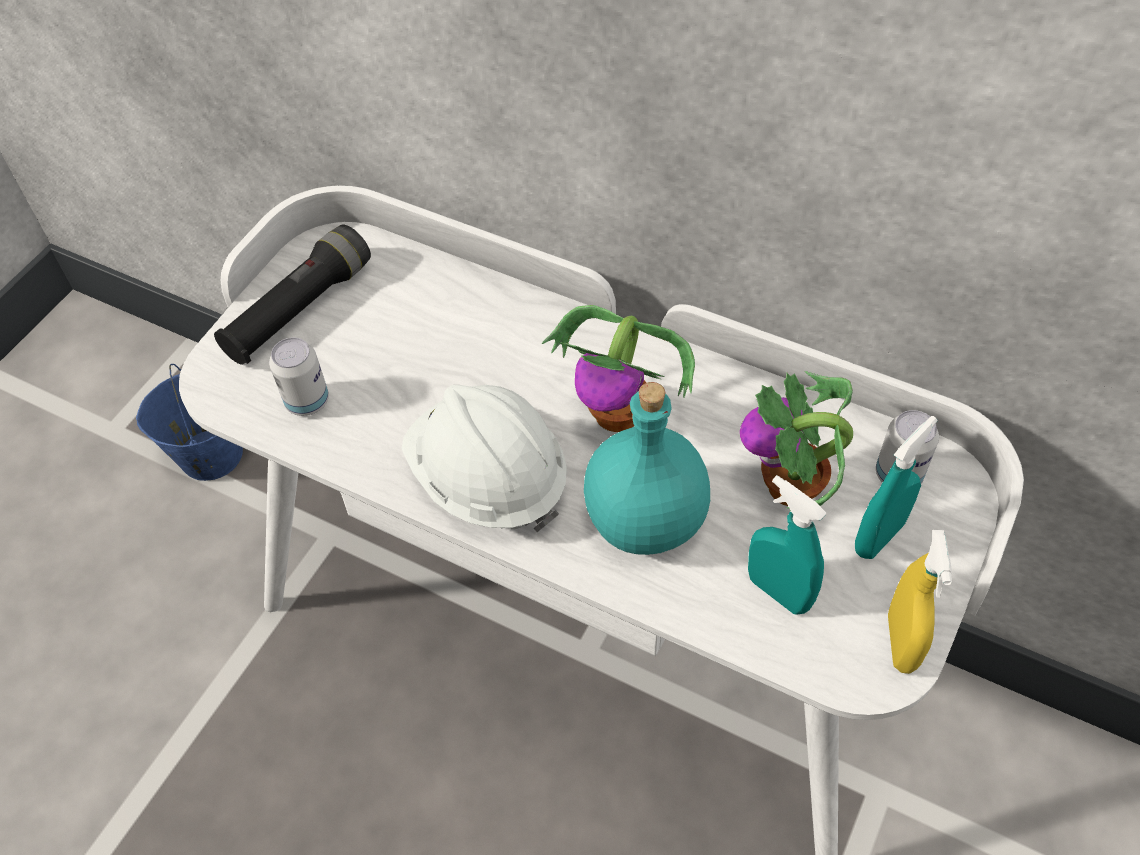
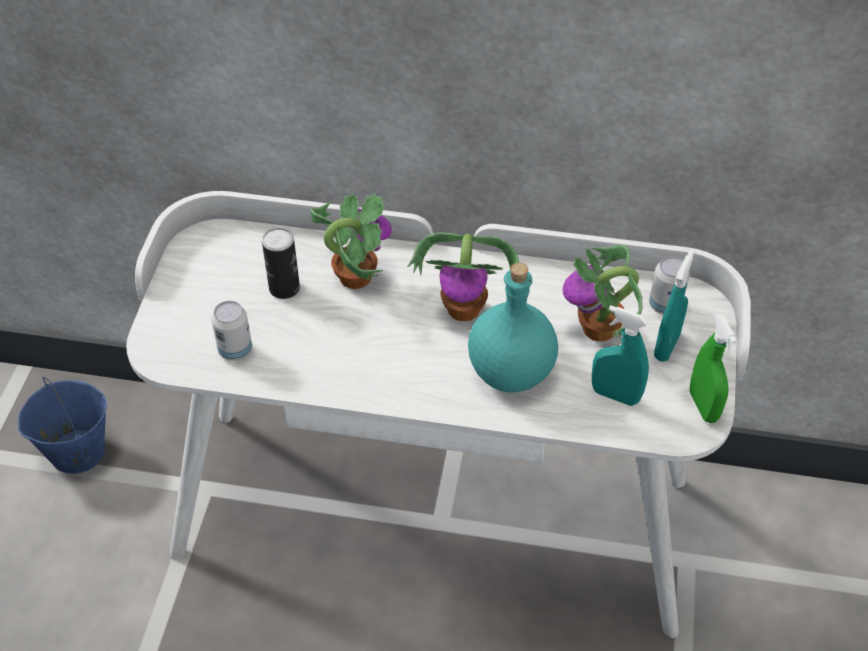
camera: 20 degrees left, 5 degrees down
black flashlight [214,224,371,365] -> none
white hard hat [401,385,567,532] -> none
yellow spray bottle [888,530,952,674] -> green spray bottle [690,314,738,423]
none -> can [262,228,300,299]
none -> potted plant [311,193,392,289]

